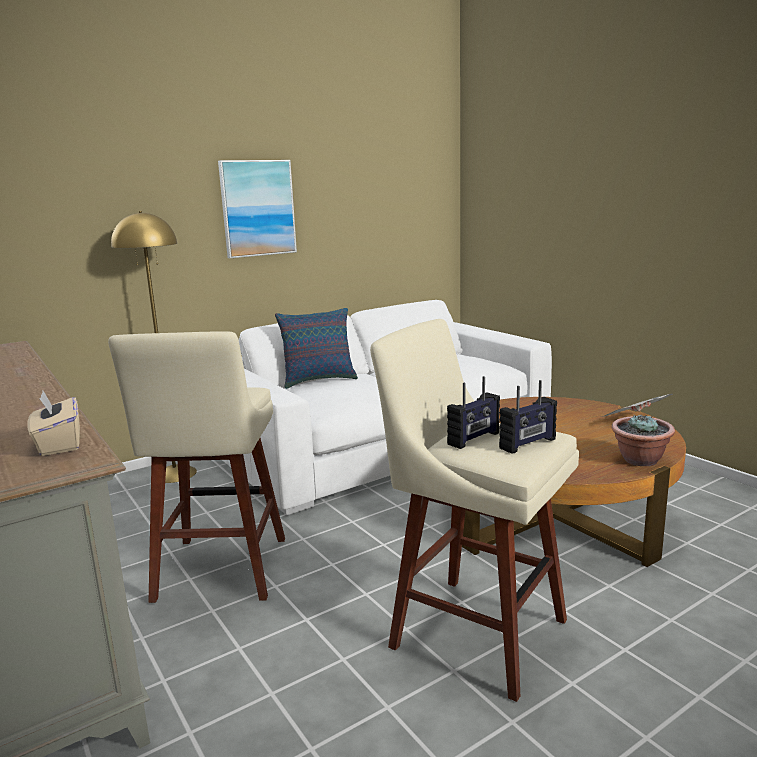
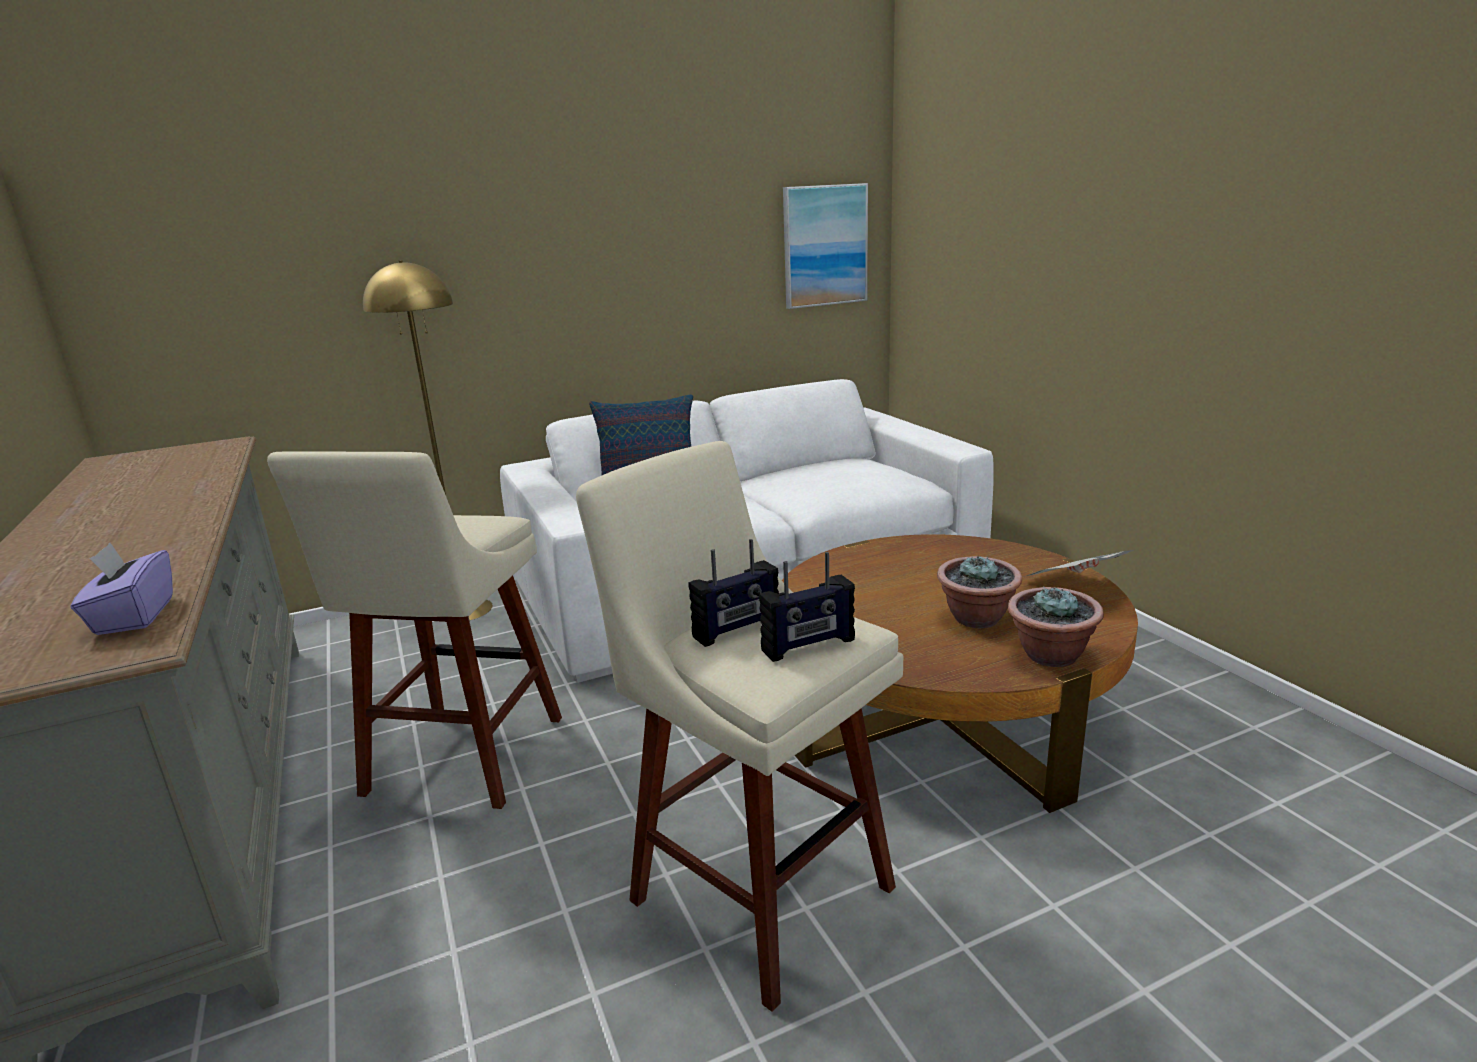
camera: 10 degrees right, 5 degrees up
beige tissue box [27,391,80,456] -> purple tissue box [70,543,173,635]
picture [218,160,297,258] -> picture moved to [783,183,868,309]
none -> potted plant [937,555,1022,628]

